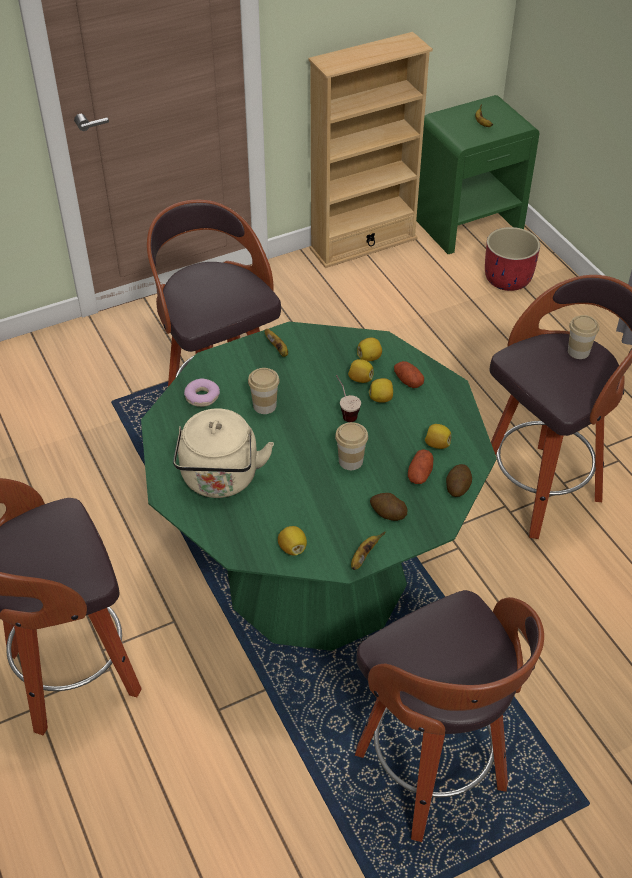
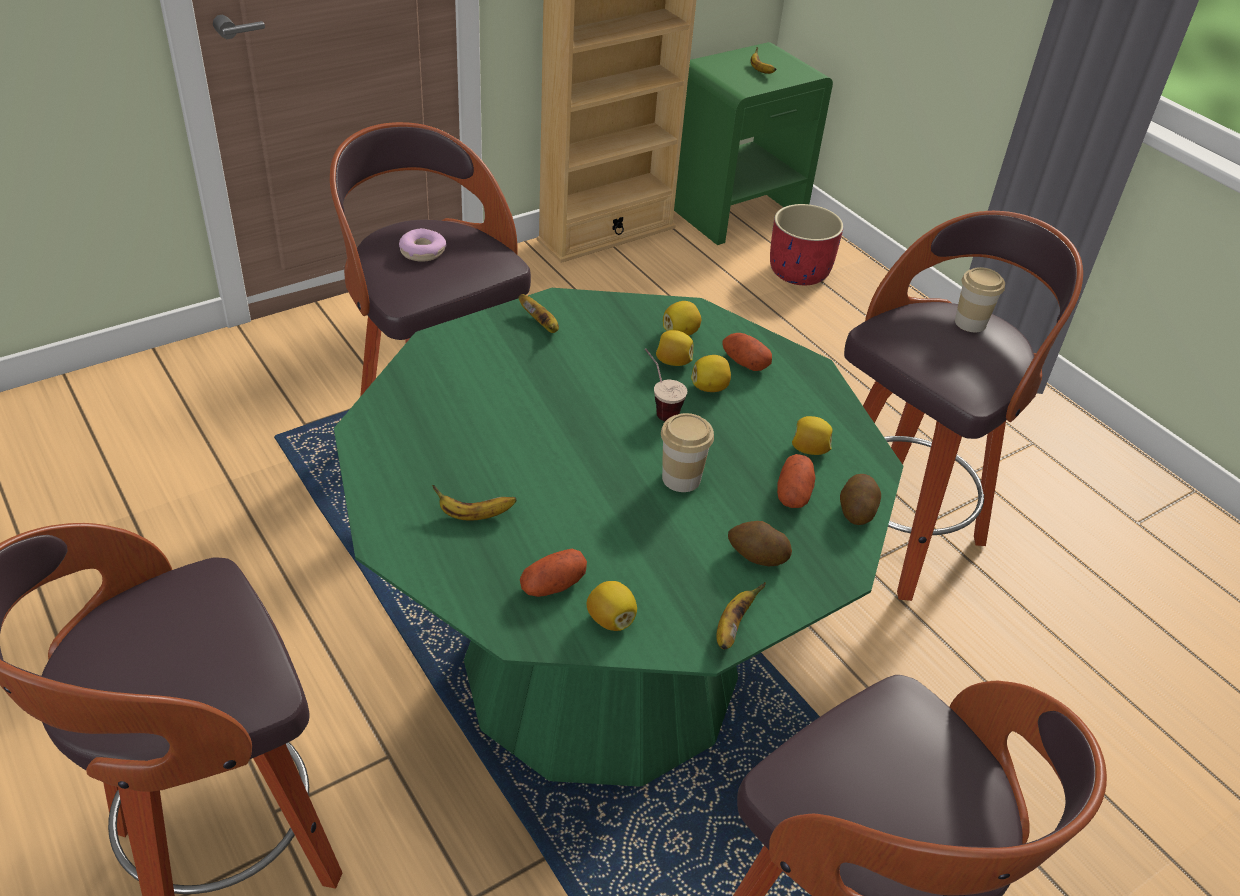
camera: 10 degrees left, 5 degrees down
beige kettle [173,409,274,498] -> banana [432,485,517,520]
donut [184,379,220,407] -> donut moved to [399,228,446,262]
cup [248,368,280,414] -> none
none -> potato [520,549,587,597]

